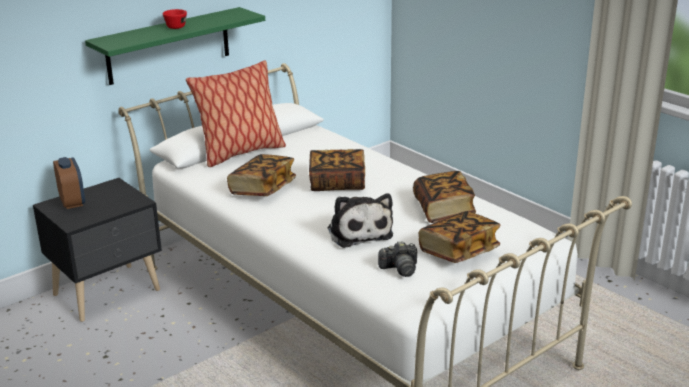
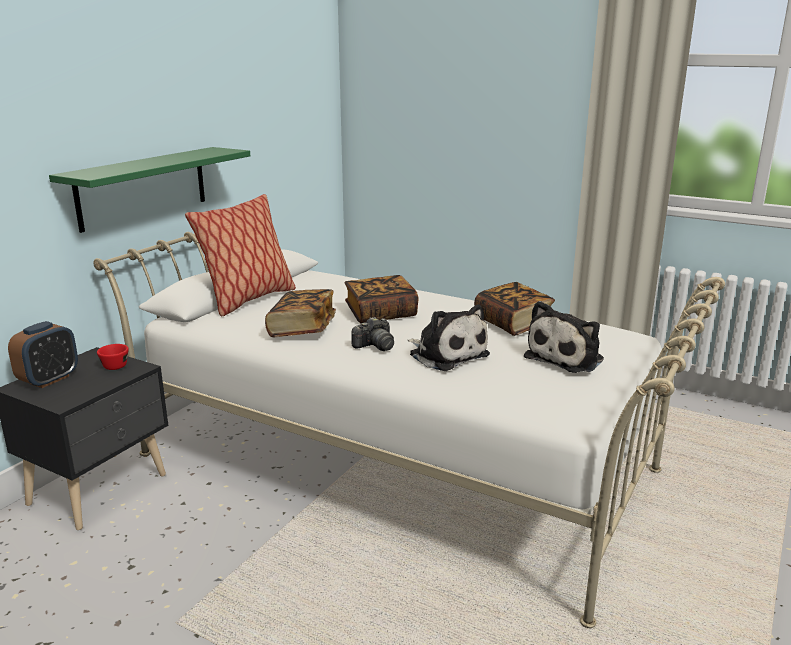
camera: 20 degrees left, 5 degrees down
alarm clock [53,157,85,209] -> alarm clock turned 75 degrees clockwise [8,321,78,388]
red cup [163,9,187,29] -> red cup moved to [97,344,129,370]
camera [378,241,417,277] -> camera moved to [351,317,394,351]
book [419,211,500,263] -> plush toy [524,301,604,373]

